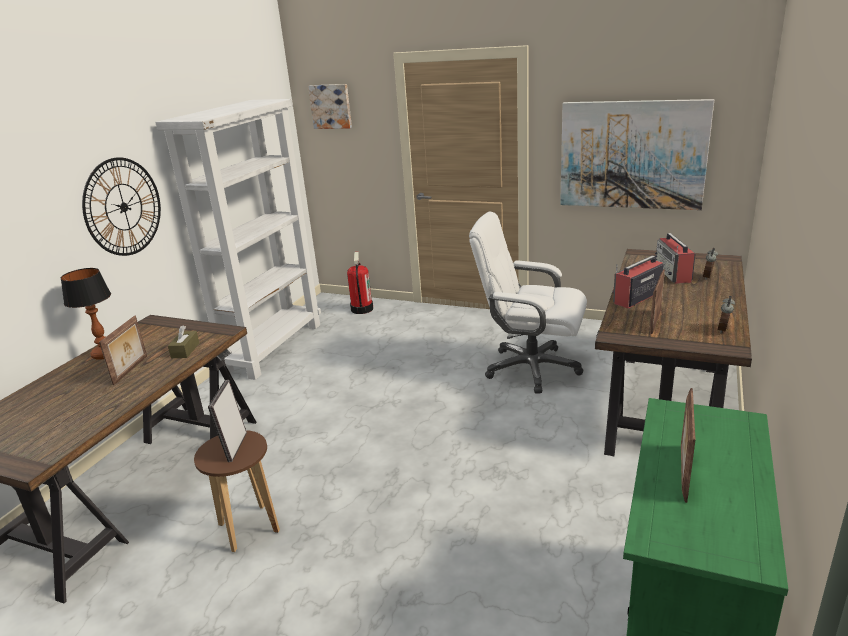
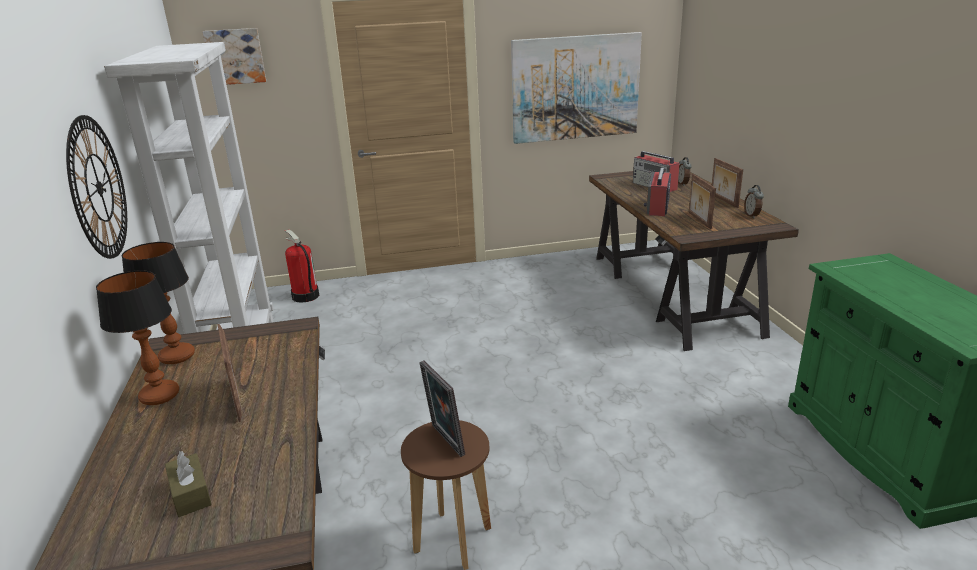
camera: 35 degrees left, 0 degrees up
brown tissue box [168,326,199,358] -> brown tissue box moved to [165,451,212,517]
white office chair [469,211,587,394] -> none
picture frame [681,388,696,503] -> picture frame moved to [712,158,743,208]
none -> table lamp [121,242,195,364]

